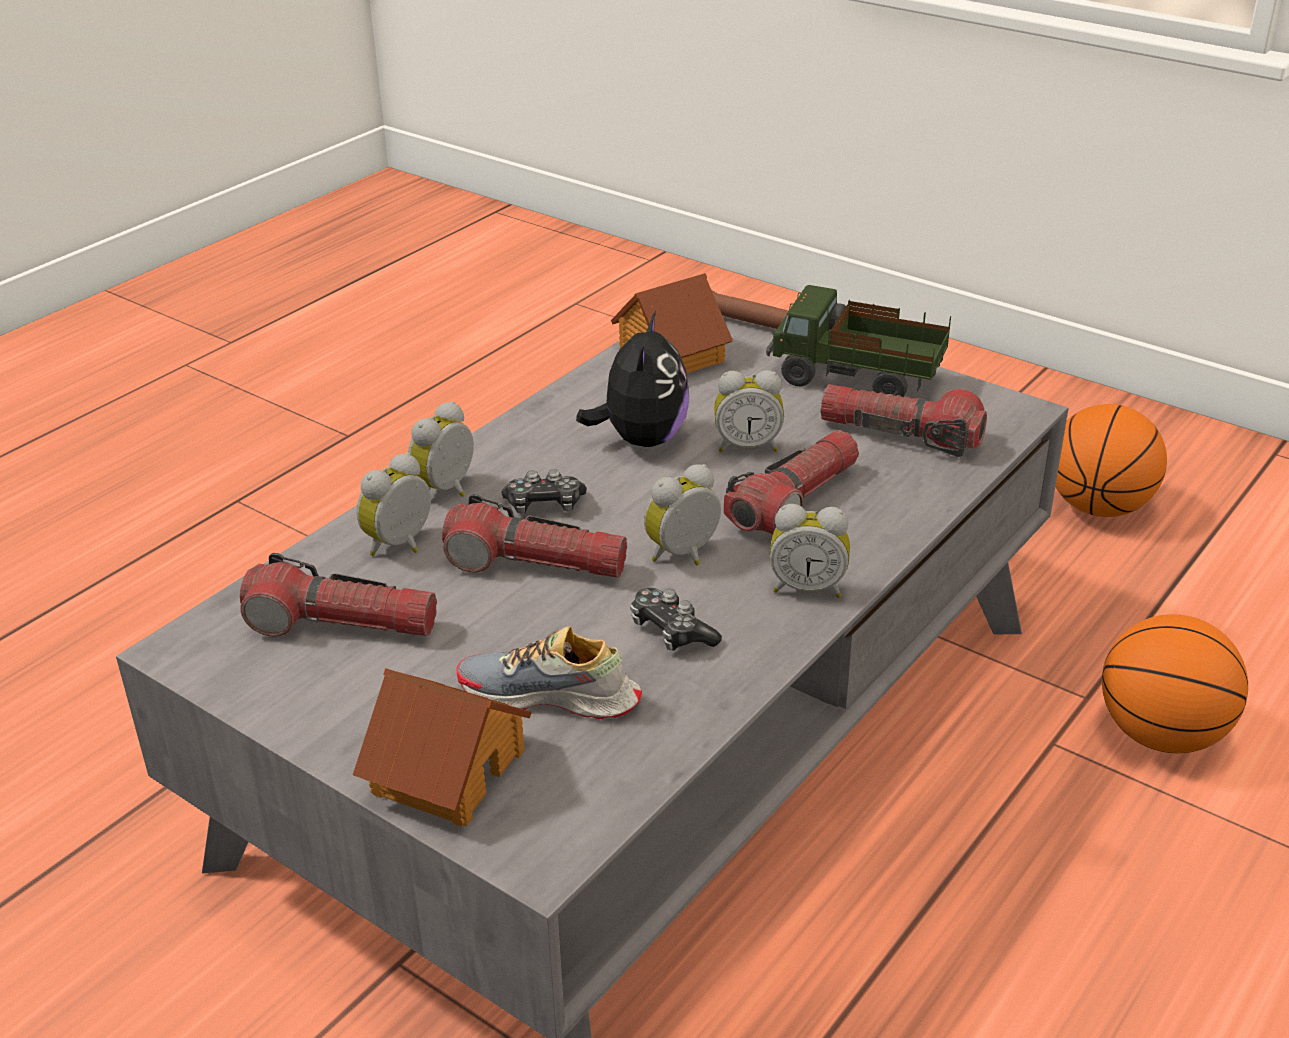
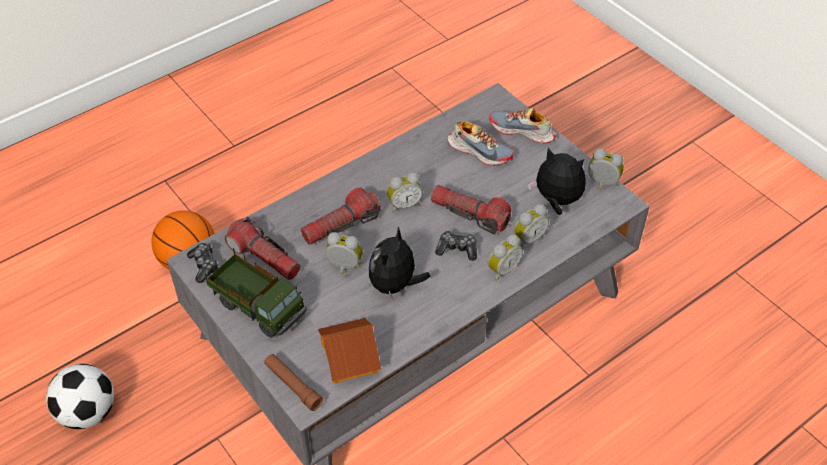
camera: 165 degrees left, 15 degrees up
flashlight [240,553,437,637] -> plush toy [528,148,586,215]
toy house [353,668,532,826] -> shoe [490,108,556,144]
game controller [630,588,722,651] -> game controller moved to [187,243,219,283]
alarm clock [769,504,850,598] -> alarm clock moved to [588,148,624,190]
basketball [1055,404,1167,517] -> football [46,364,114,429]

